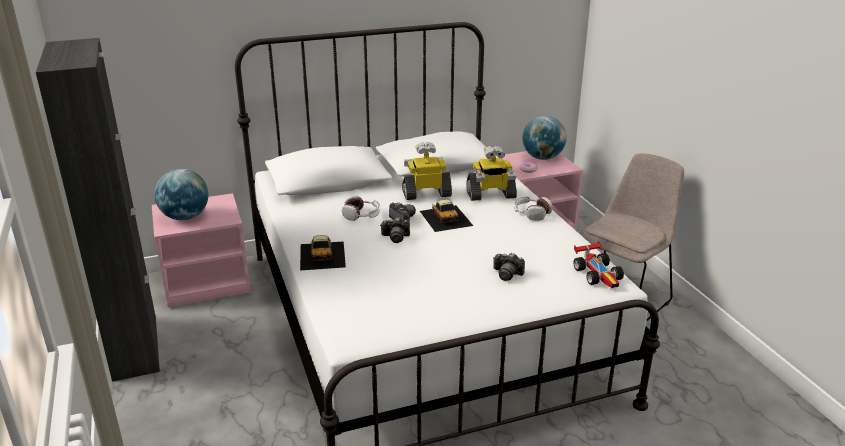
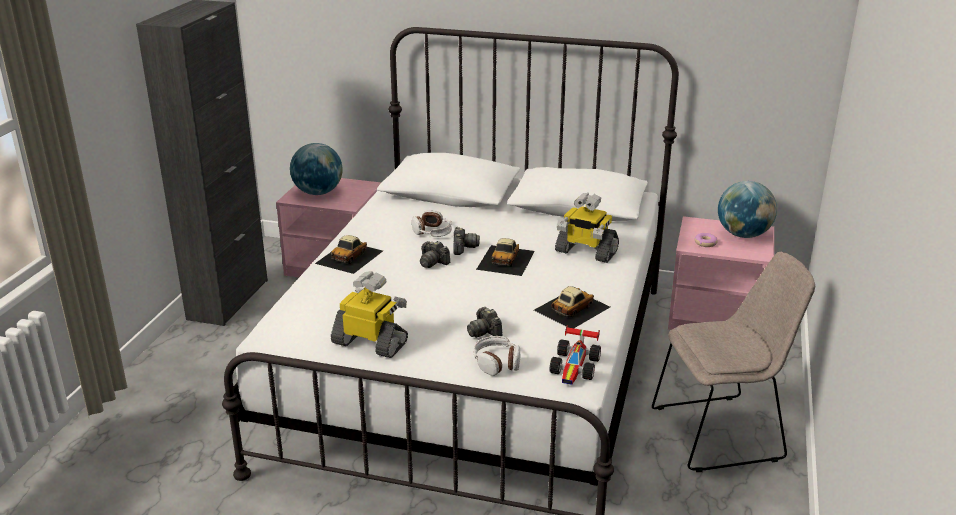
camera: 35 degrees right, 0 degrees up
toy robot [402,142,452,200] -> toy robot moved to [331,271,408,358]
headphones [514,196,552,221] -> headphones moved to [474,336,520,376]
none -> toy car [534,286,610,328]

